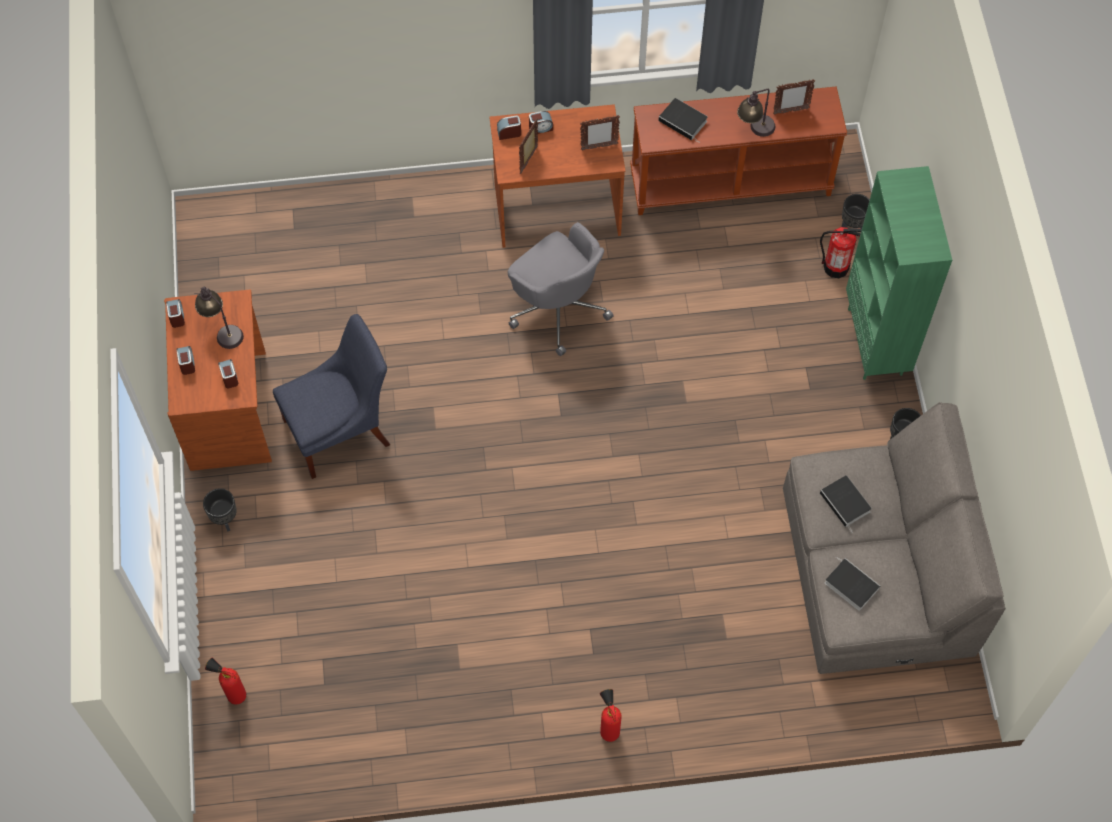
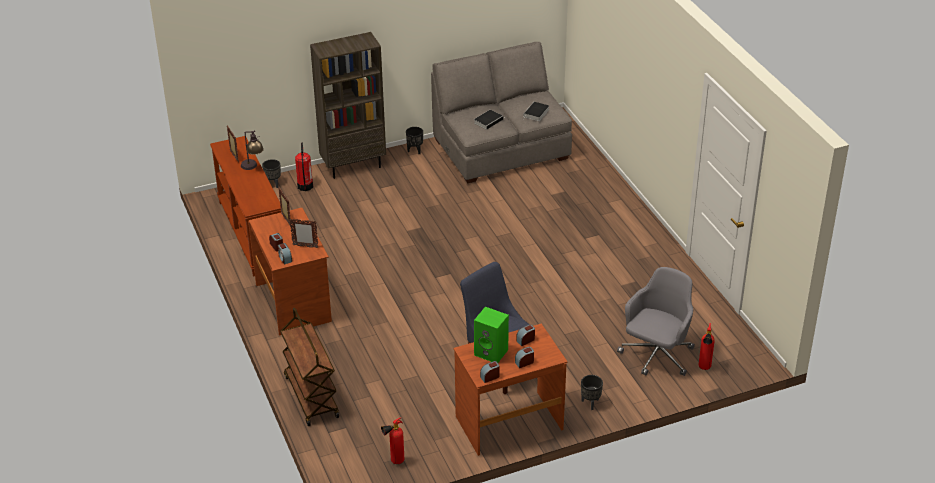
camera: 105 degrees left, 25 degrees down
table lamp [195,286,244,349] -> green speaker [474,307,509,363]
grey office chair [507,222,613,356] -> grey office chair moved to [617,267,695,376]
fire extinguisher [600,689,622,742] -> fire extinguisher moved to [381,418,404,464]
book [658,98,708,143] -> none
green bookcase [846,166,952,380] -> brown bookcase [310,32,386,179]
none -> brown cart [280,308,339,426]

